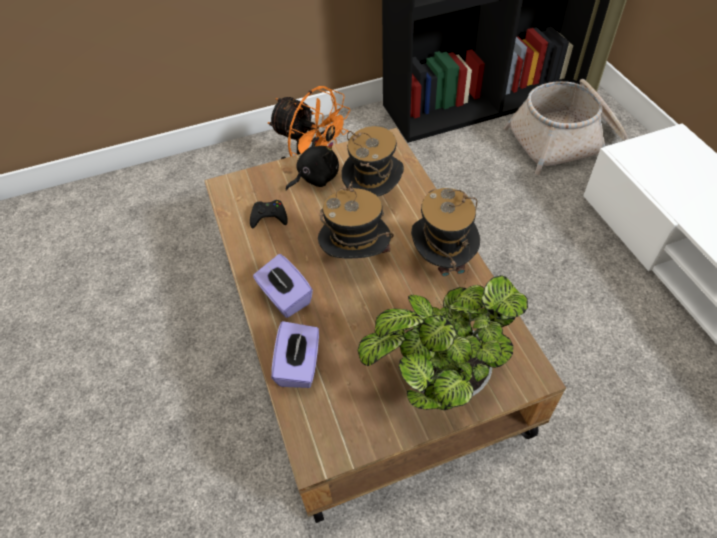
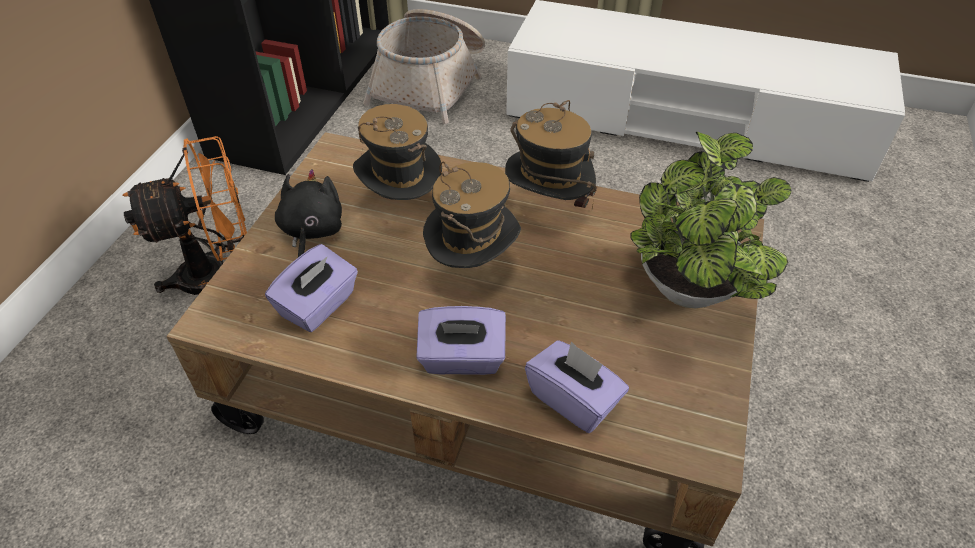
camera: 55 degrees left, 5 degrees down
black game controller [250,200,288,228] -> purple tissue box [265,244,358,332]

